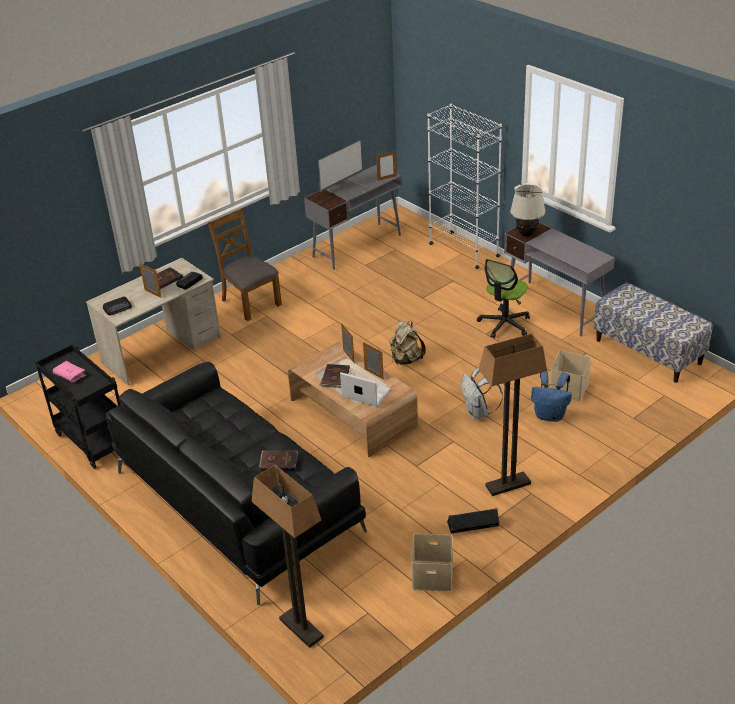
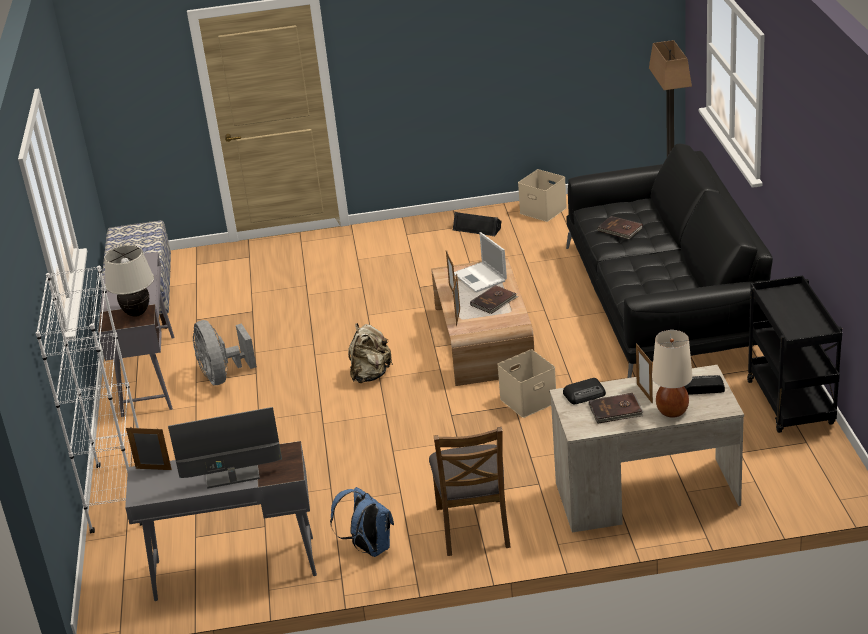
camera: 145 degrees left, 5 degrees down
pink book [53,361,86,383] -> none
white backpack [462,367,503,420] -> none
office chair [477,259,530,338] -> grey fan [193,320,257,385]
floor lamp [479,334,547,496] -> none
blue backpack [531,371,572,422] -> blue backpack moved to [330,487,394,557]
beige storage box [550,351,591,402] -> beige storage box moved to [497,350,556,418]
none -> beige table lamp [652,330,693,418]

